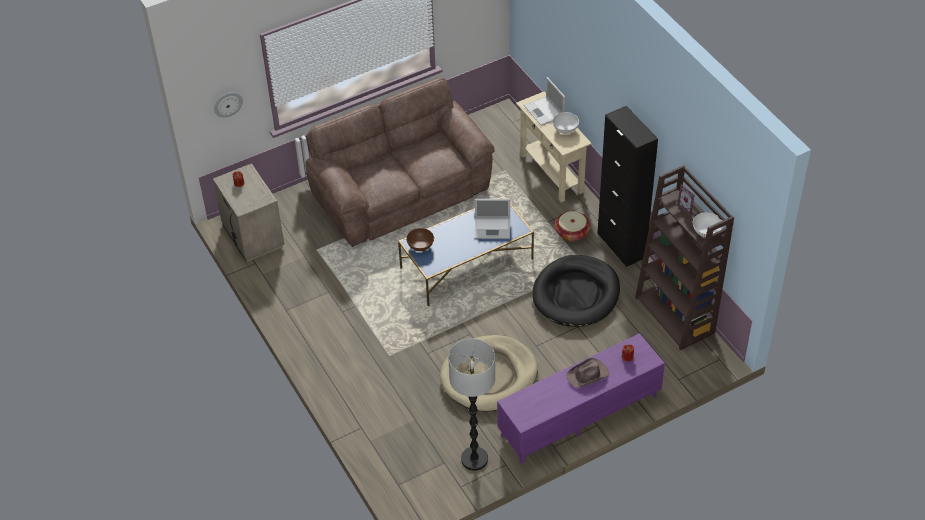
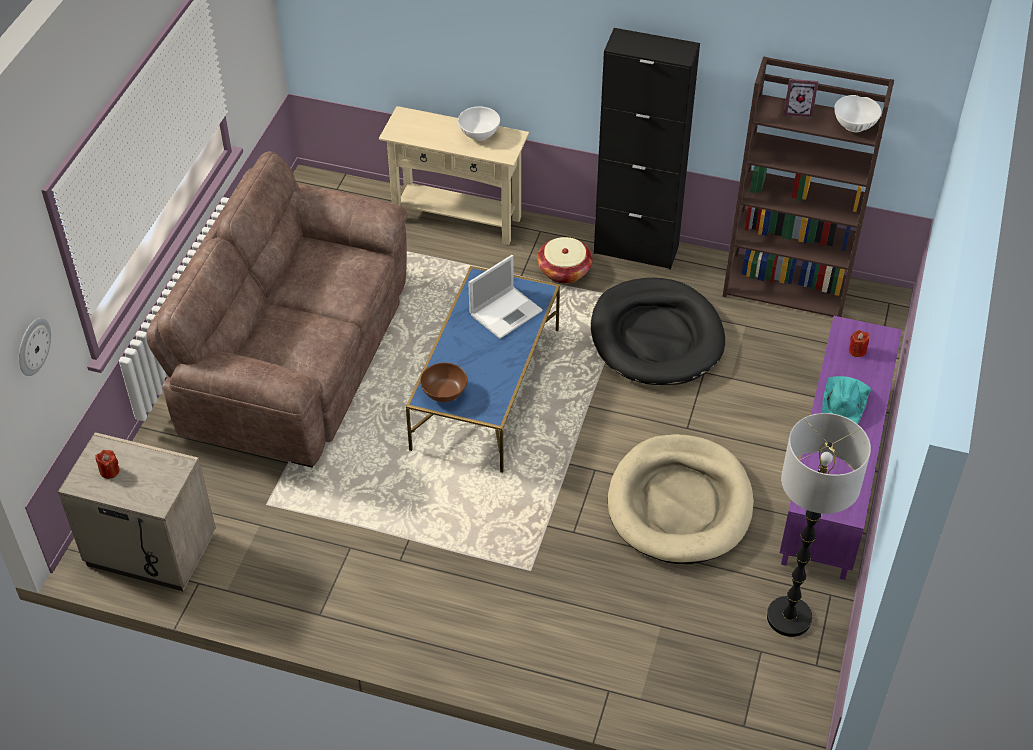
camera: 45 degrees left, 0 degrees up
laptop [524,77,565,126] -> none
brown hat [567,358,609,388] -> turquoise hat [821,376,871,424]

